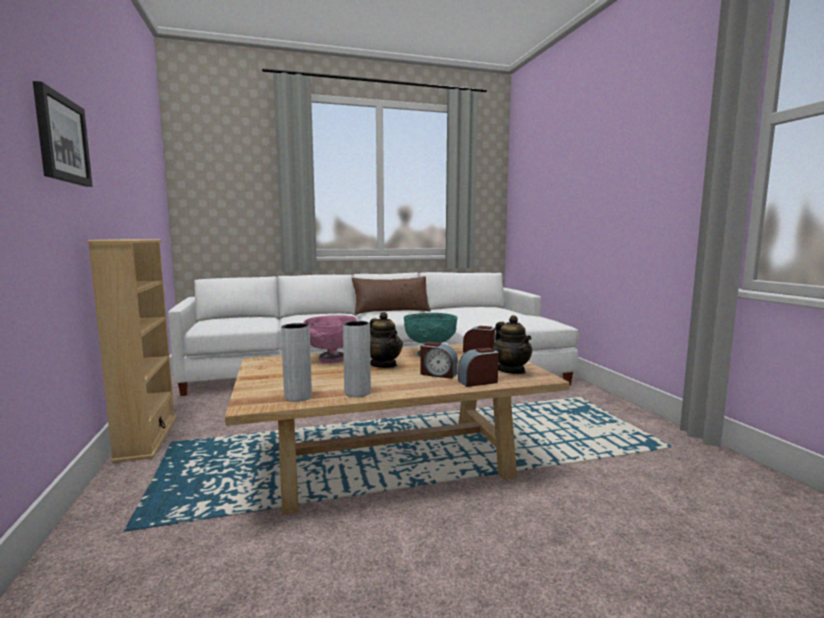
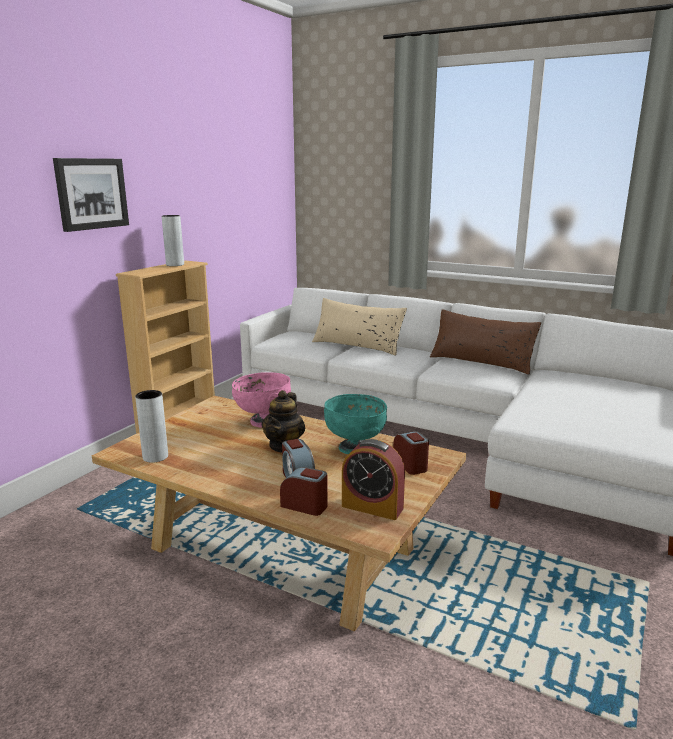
camera: 45 degrees right, 10 degrees up
grey vase [343,321,371,397] -> grey vase moved to [162,215,184,266]
teapot [493,315,532,374] -> alarm clock [342,439,405,520]
none -> beige pillow [312,298,407,356]

